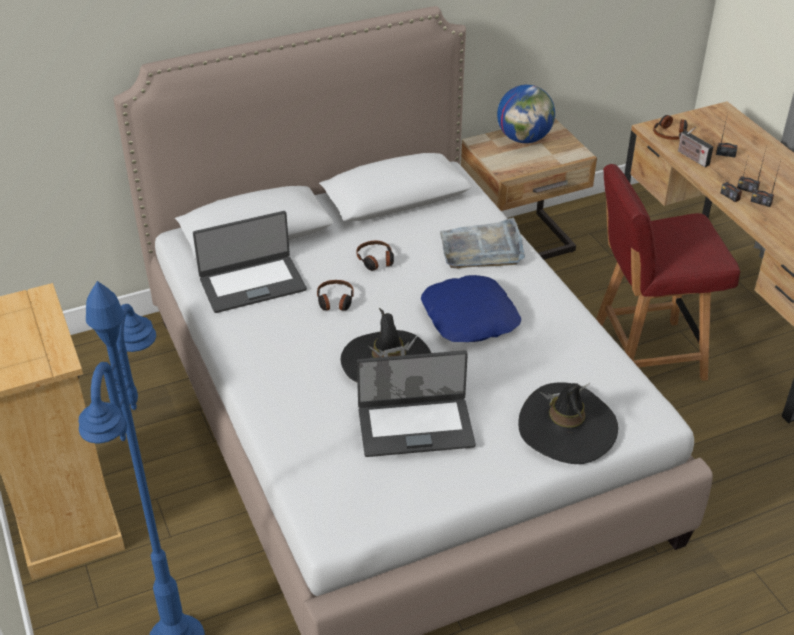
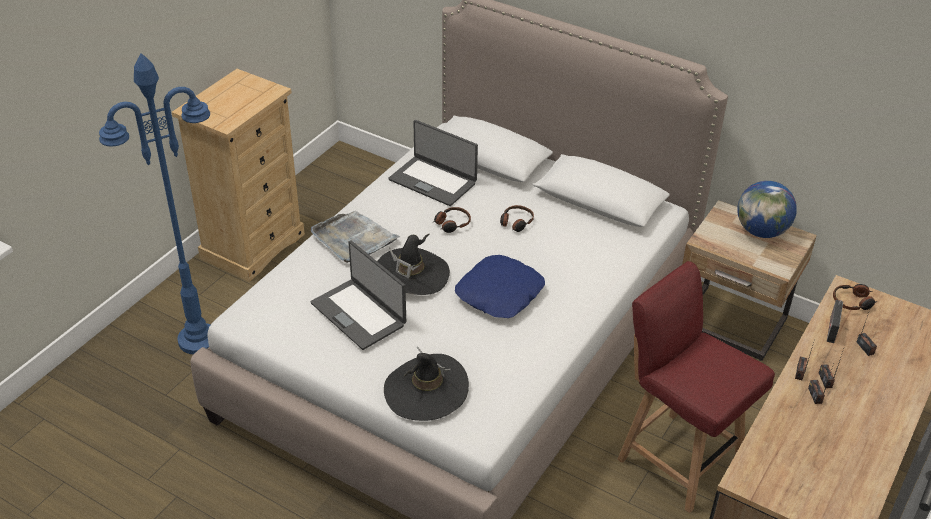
camera: 55 degrees right, 0 degrees up
grey tray [440,218,525,269] -> grey tray moved to [311,211,400,263]

